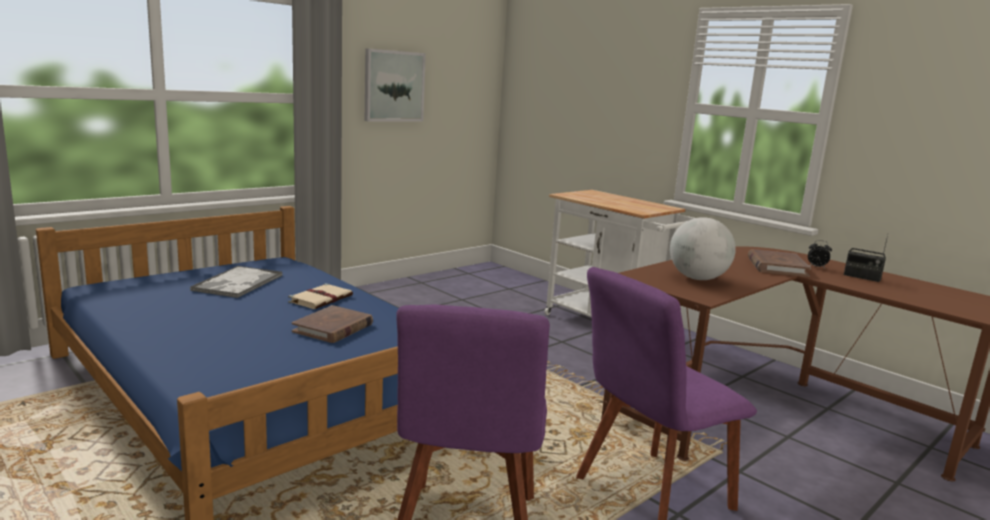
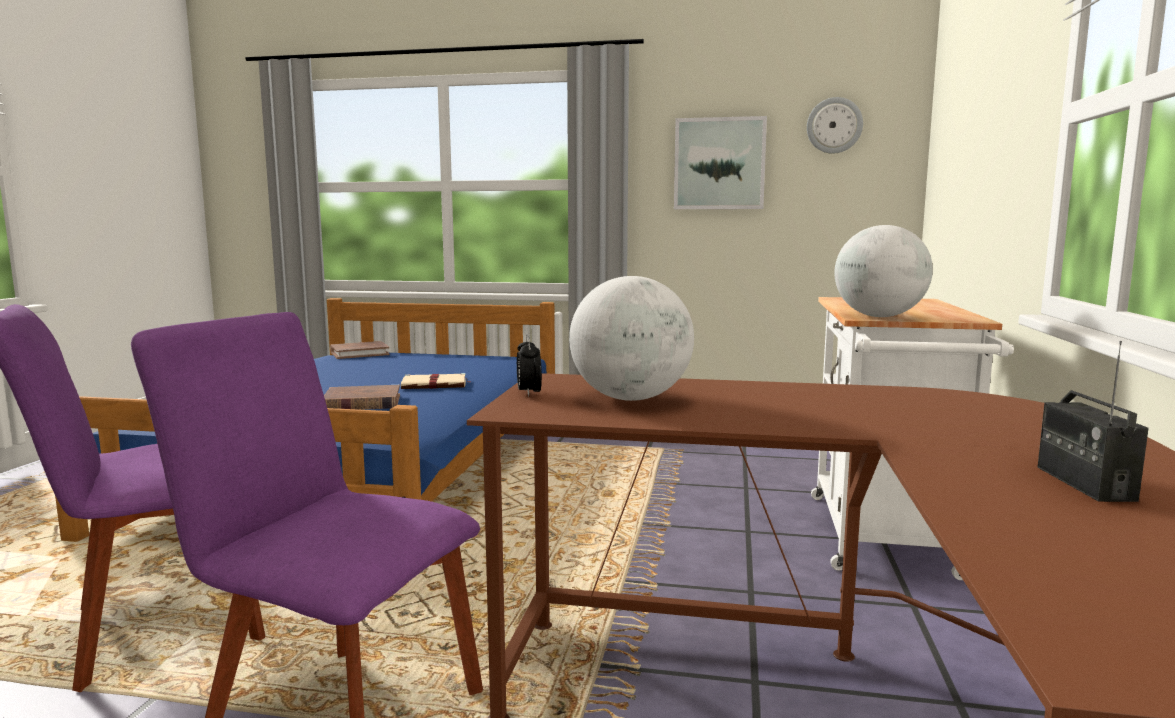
camera: 55 degrees right, 5 degrees down
tray [190,266,282,298] -> none
brown book [748,249,811,277] -> brown book moved to [330,341,390,359]
alarm clock [808,240,832,269] -> alarm clock moved to [517,335,542,397]
none -> wall clock [807,97,863,154]
none -> globe [834,225,933,317]

